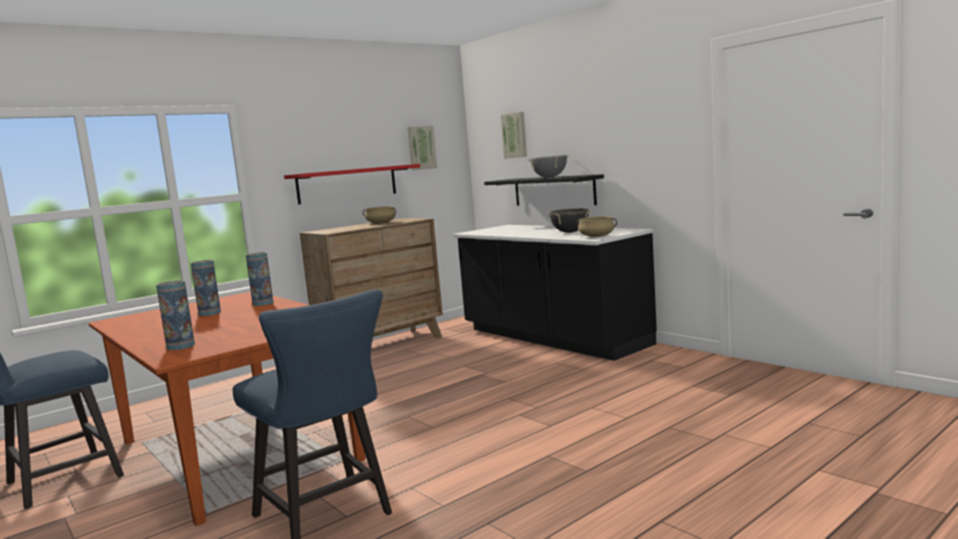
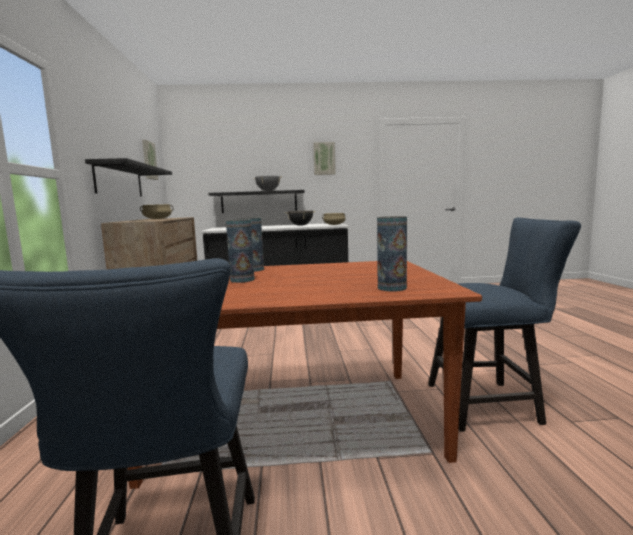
camera: 55 degrees left, 0 degrees up
red shelf [284,164,420,205] -> black shelf [85,158,172,196]
picture [501,112,527,159] -> picture moved to [313,142,336,175]

